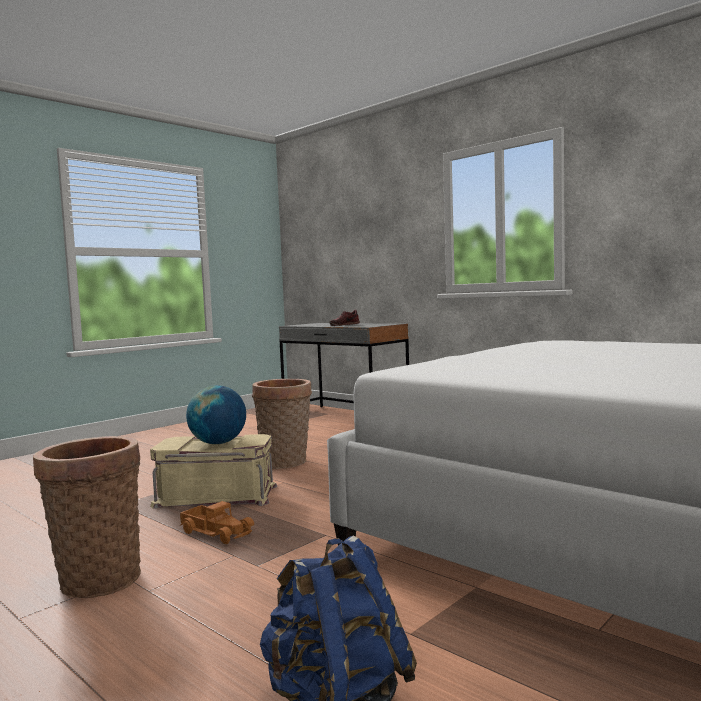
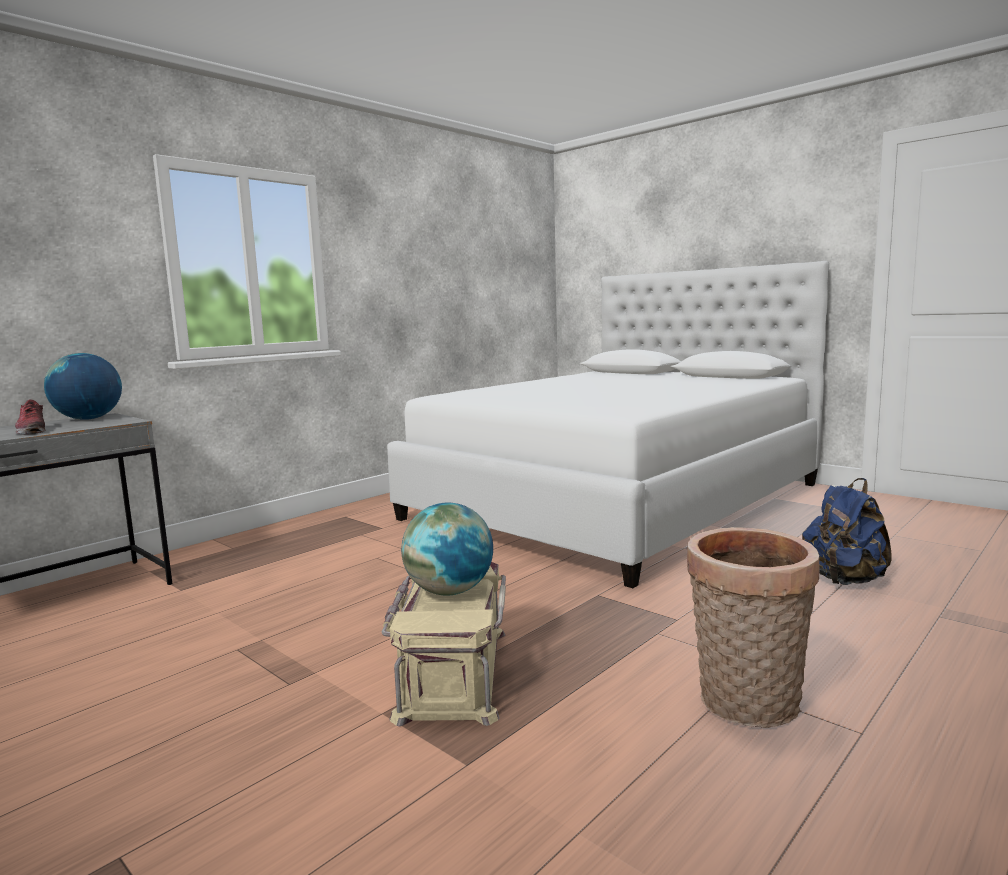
camera: 90 degrees left, 5 degrees up
toy truck [180,501,254,544] -> none
basket [252,379,312,469] -> none
none -> globe [44,353,122,420]

